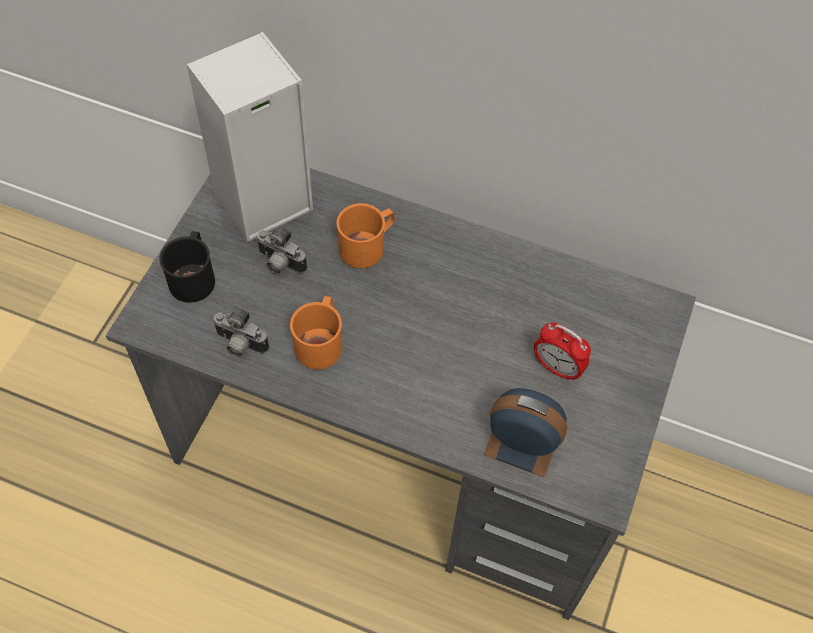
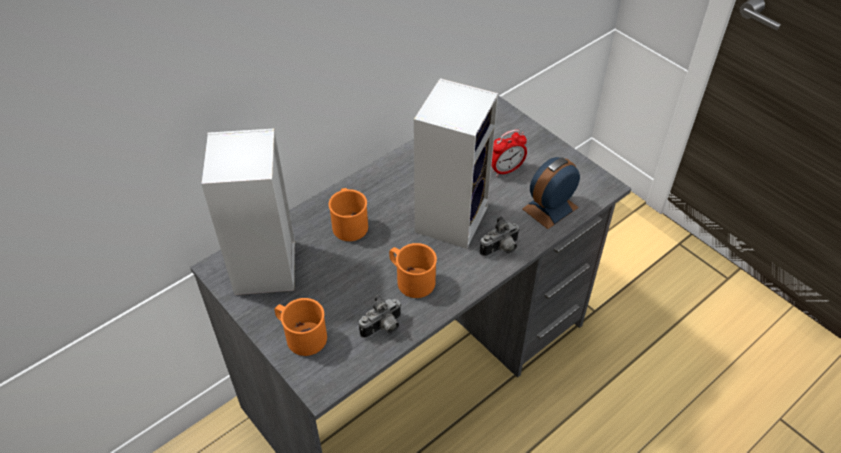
camera: 60 degrees left, 10 degrees down
black mug [159,232,215,303] -> orange mug [274,298,327,356]
camera [256,228,307,274] -> camera moved to [480,216,520,257]
none -> speaker [414,78,498,249]

